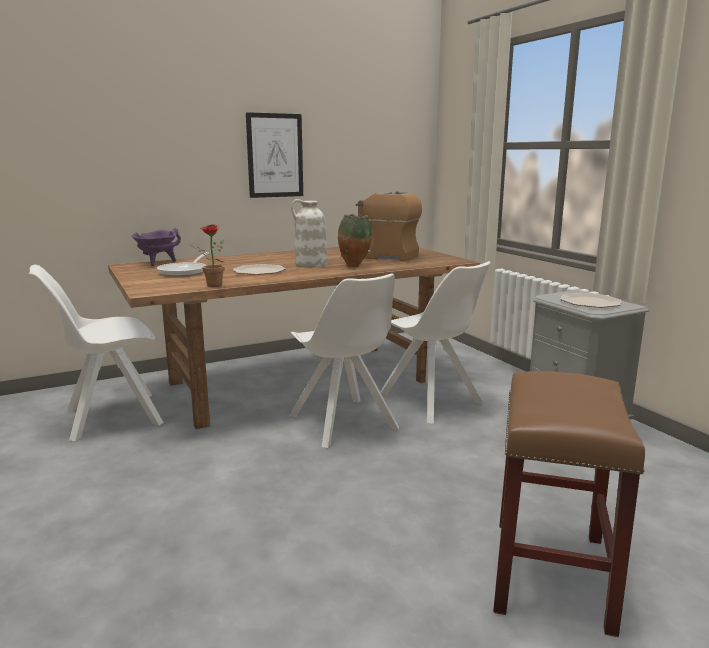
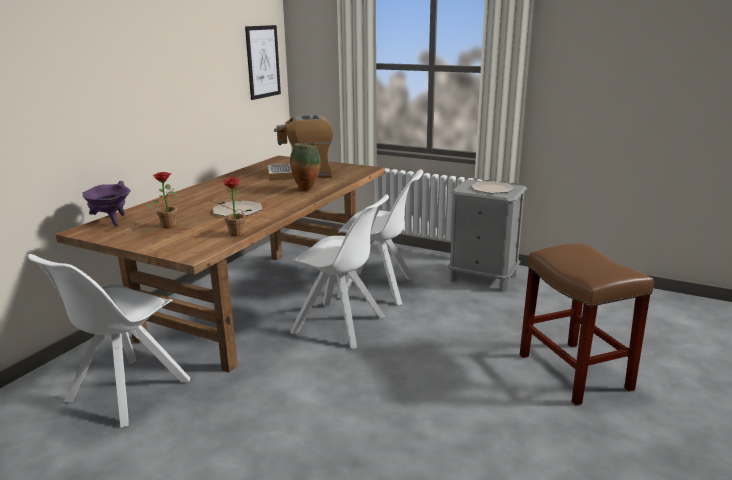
camera: 35 degrees left, 5 degrees up
frying pan [157,252,209,277] -> potted plant [145,172,177,228]
picture [246,112,303,198] -> picture moved to [245,25,281,100]
white vase [291,199,327,268] -> none

